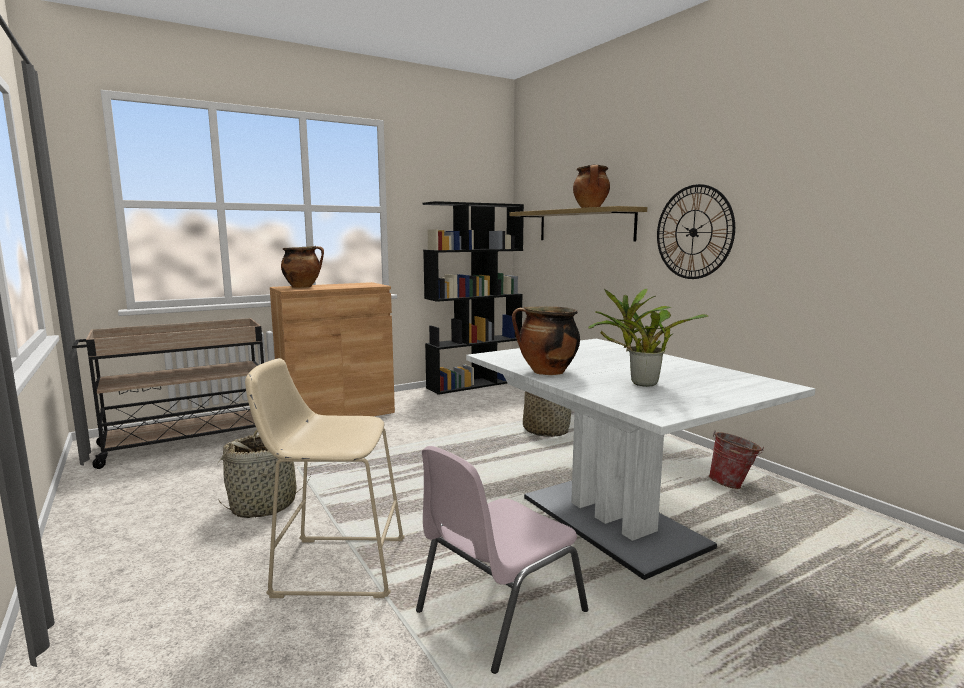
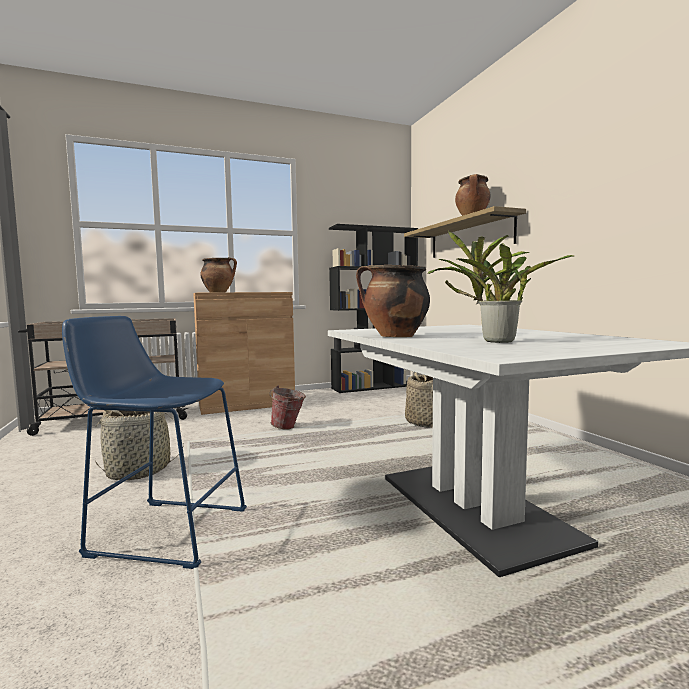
camera: 10 degrees right, 5 degrees down
beige stool [245,358,405,598] -> blue stool [62,316,247,569]
pink chair [416,446,588,674] -> none
wall clock [657,184,735,279] -> none
bucket [709,431,764,489] -> bucket moved to [270,386,306,430]

